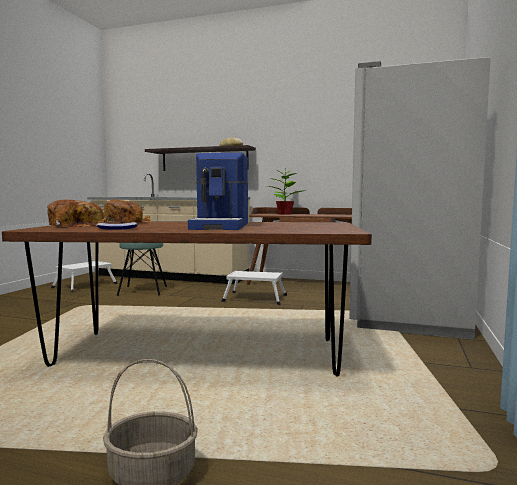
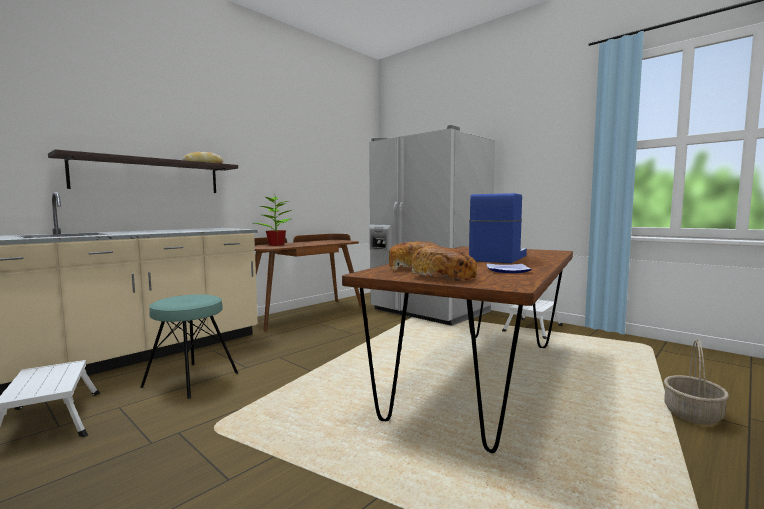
camera: 65 degrees left, 0 degrees up
coffee machine [188,153,248,230] -> coffee machine turned 90 degrees counterclockwise [469,193,527,263]
white step ladder [221,271,287,305] -> white step ladder moved to [502,300,563,339]

